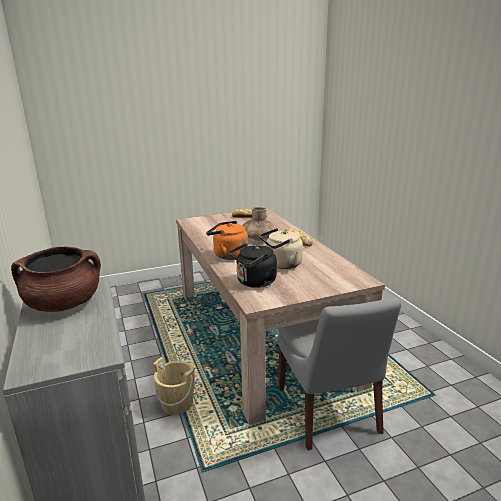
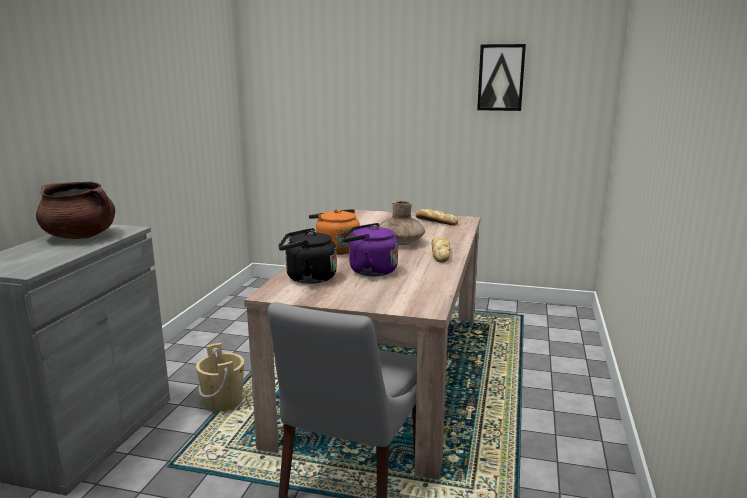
camera: 35 degrees right, 5 degrees down
beige kettle [259,228,303,269] -> purple kettle [342,223,398,276]
none -> picture [477,44,526,111]

